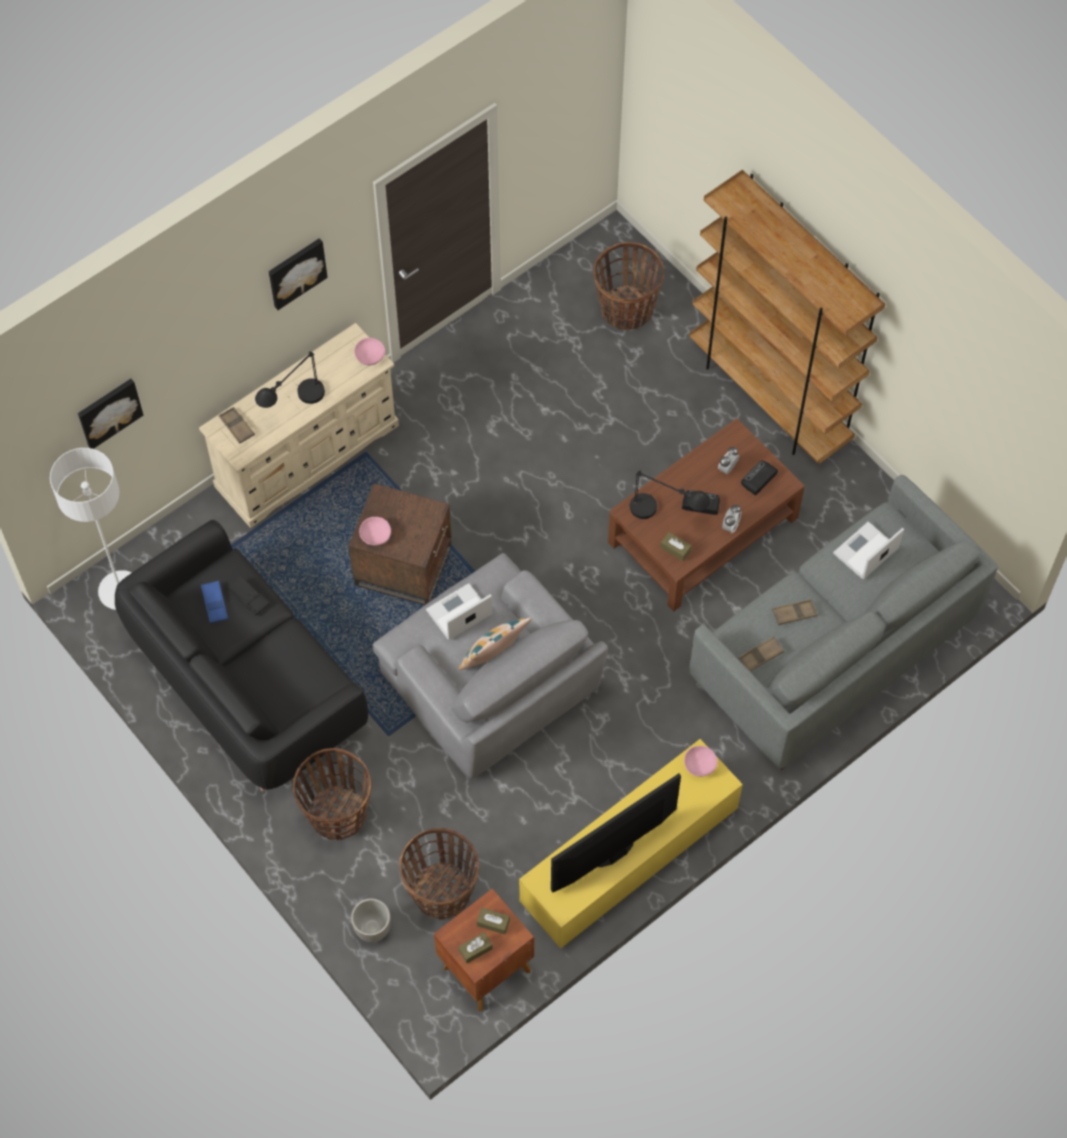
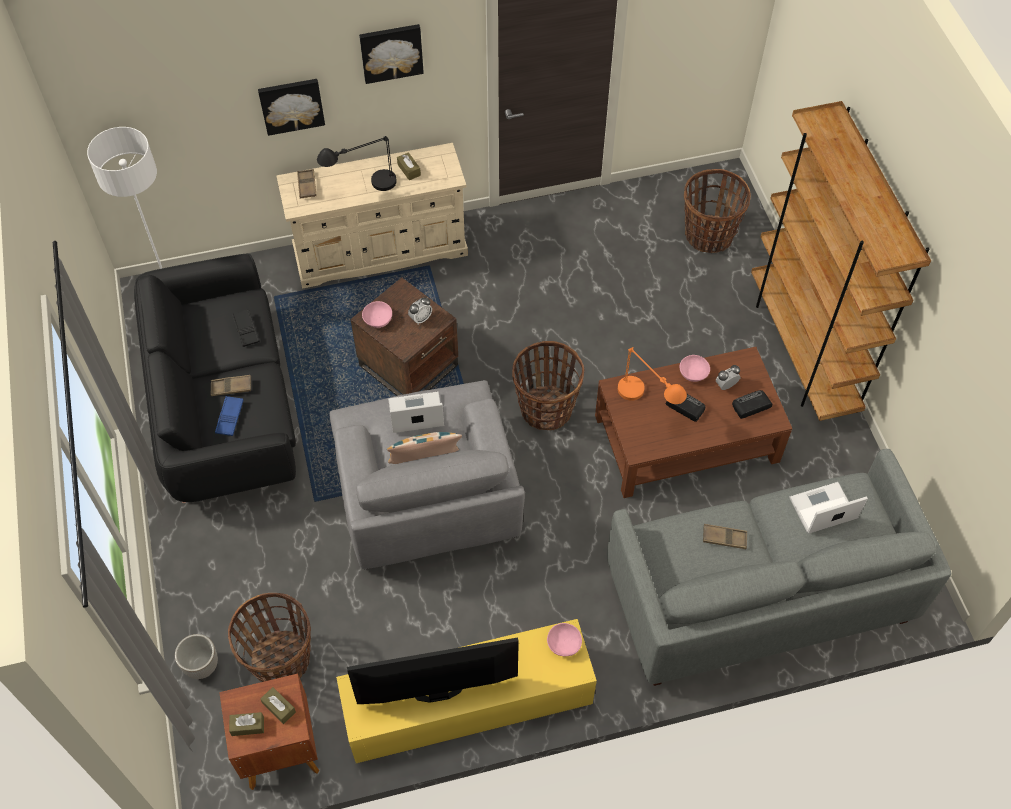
camera: 25 degrees right, 5 degrees down
picture [78,379,143,449] -> picture moved to [258,79,325,136]
blue tray [201,581,228,623] -> blue tray moved to [215,396,244,436]
basket [293,748,371,840] -> basket moved to [512,341,584,430]
pink bowl [354,338,385,365] -> pink bowl moved to [680,355,710,382]
black table lamp [629,471,710,519] -> orange table lamp [618,347,687,404]
brown tissue box [660,532,692,561] -> brown tissue box moved to [397,152,421,180]
alarm clock [722,505,741,533] -> alarm clock moved to [408,297,432,324]
brown tray [739,636,784,672] -> brown tray moved to [210,375,251,396]

